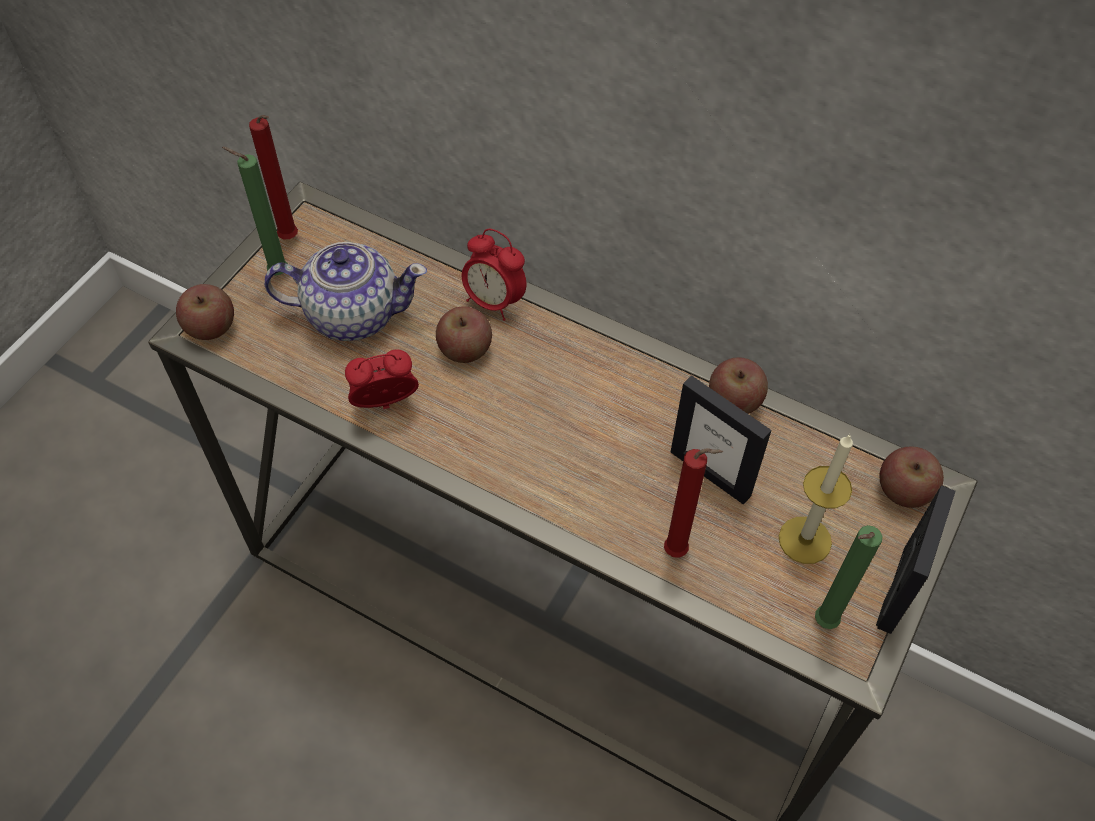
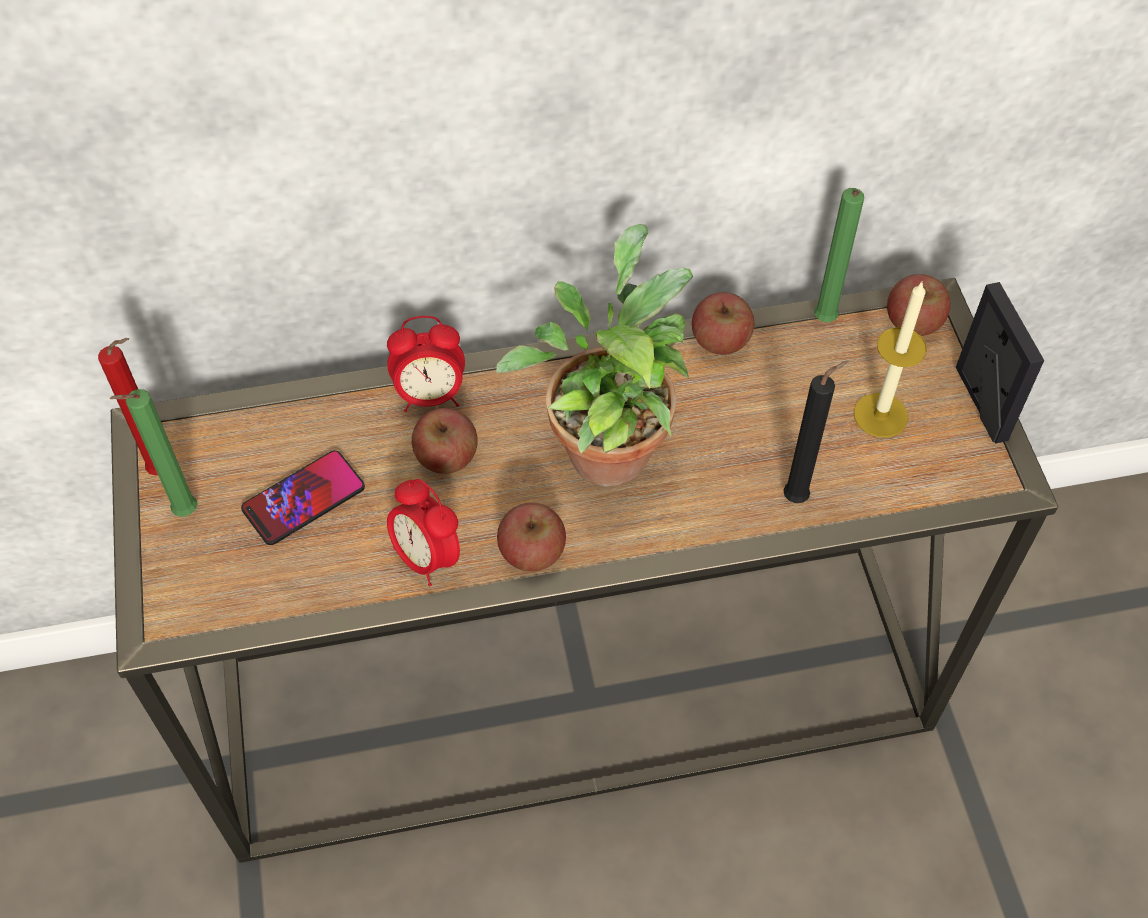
camera: 40 degrees left, 0 degrees up
apple [176,284,234,340] -> apple moved to [497,503,566,572]
teapot [264,242,427,341] -> phone [241,450,365,545]
alarm clock [345,349,419,409] -> alarm clock turned 75 degrees counterclockwise [387,479,460,586]
red candle [664,448,723,558] -> black candle [783,360,848,503]
picture frame [671,375,772,505] -> none
green candle [815,525,882,629] -> green candle moved to [814,188,864,322]
none -> potted plant [496,224,693,487]

